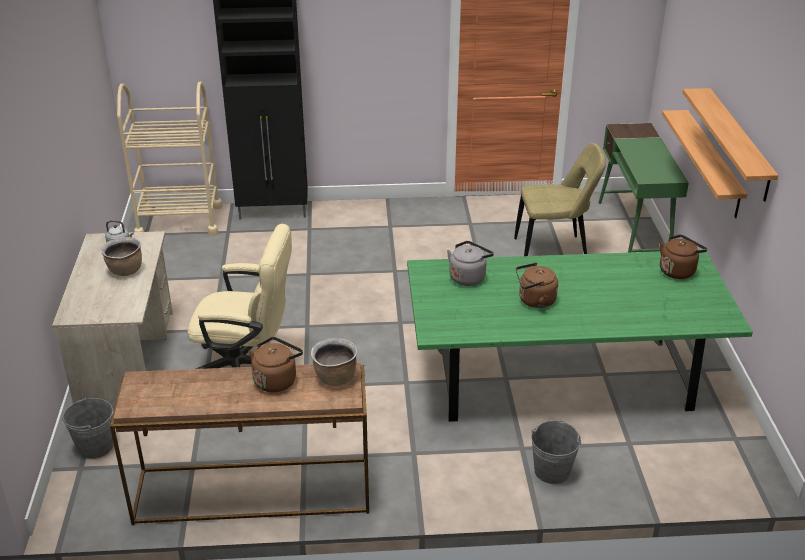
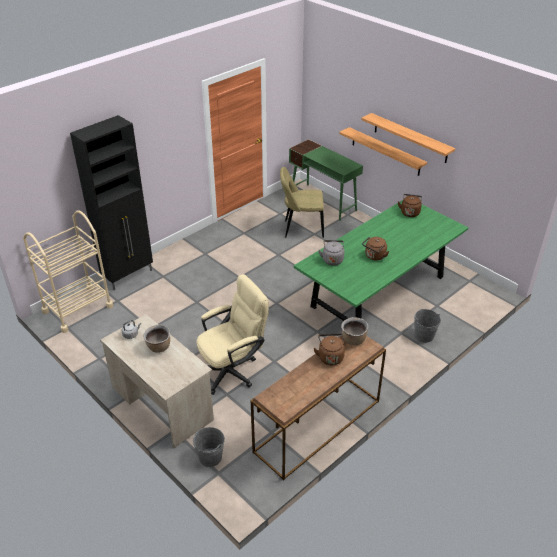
camera: 40 degrees left, 5 degrees up
beige chair [514,143,606,256] -> beige chair turned 135 degrees counterclockwise [280,167,324,238]

